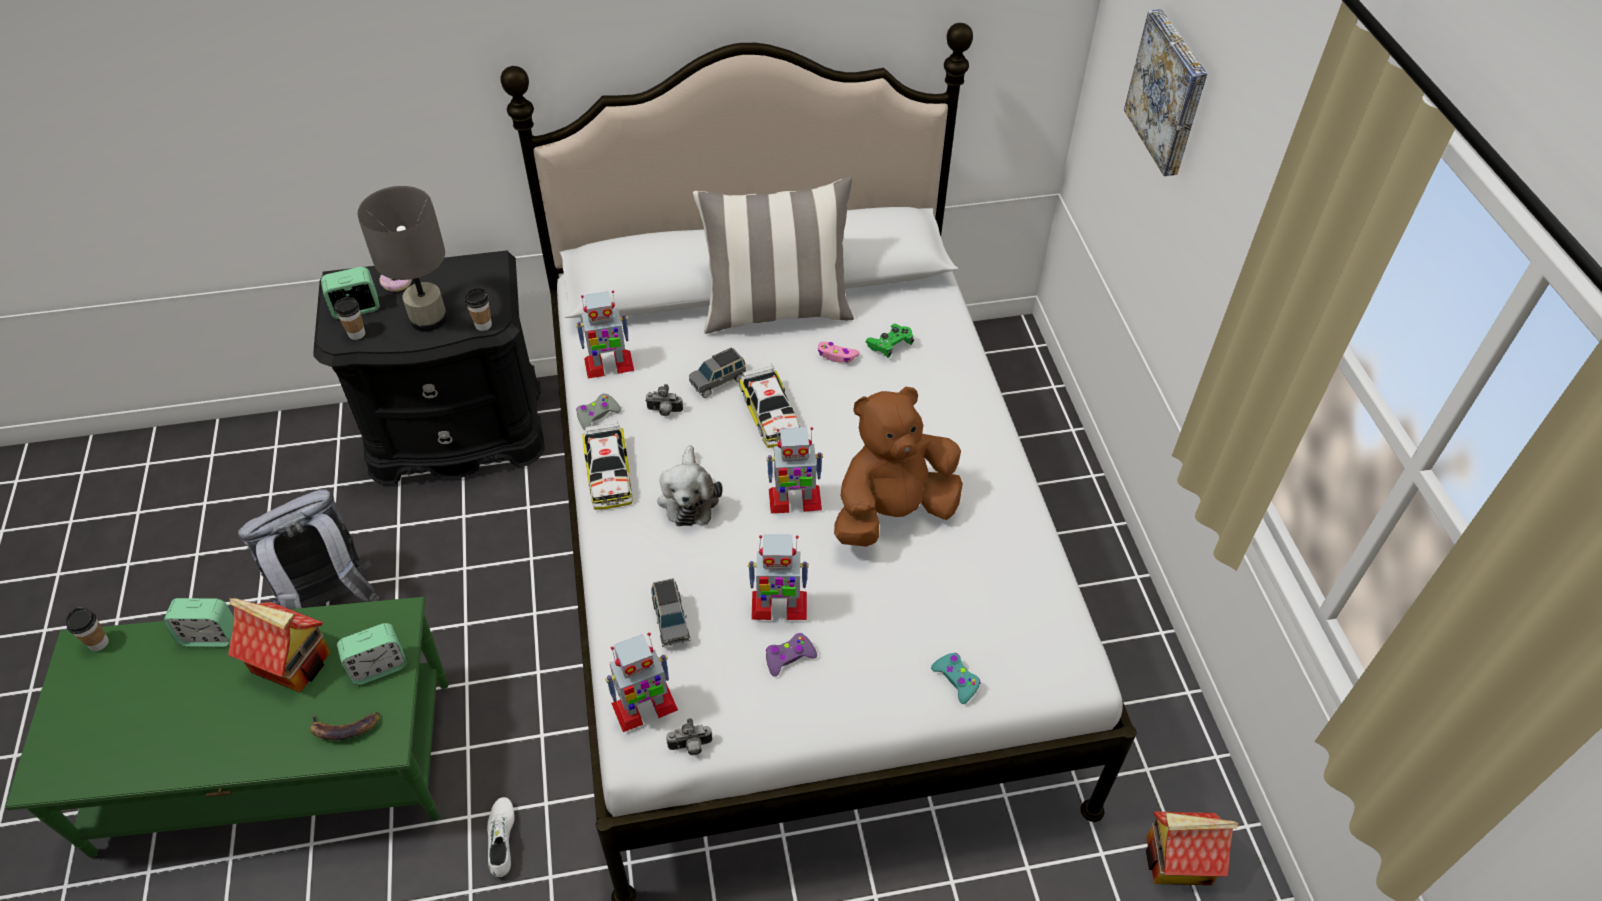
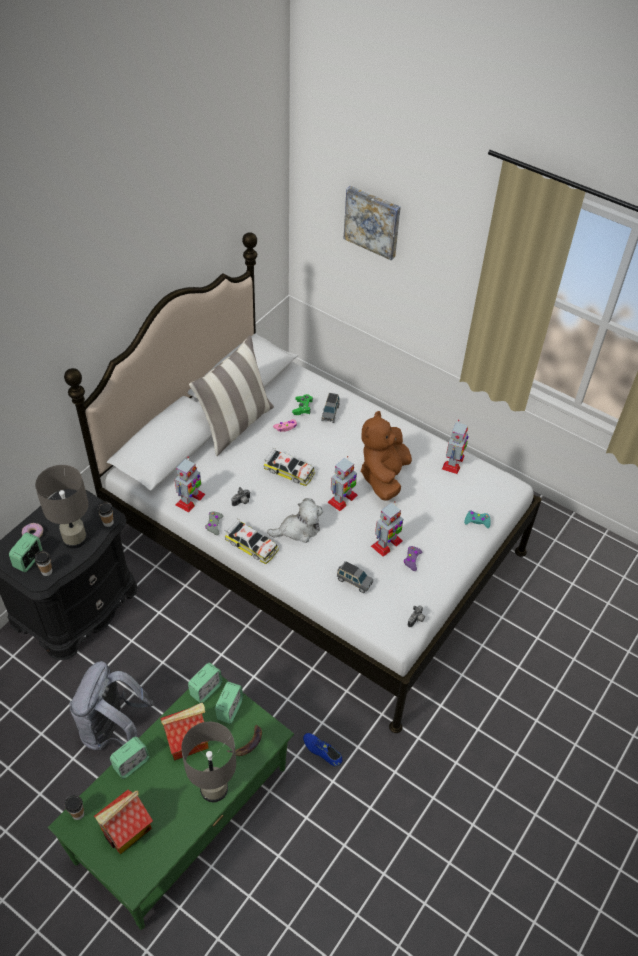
camera: 45 degrees left, 0 degrees up
white shoe [487,797,515,878] -> blue shoe [303,733,342,767]
toy robot [605,633,678,732] -> toy robot moved to [442,420,469,474]
plush toy [657,445,723,526] -> plush toy turned 60 degrees counterclockwise [267,498,323,543]
grey toy car [689,348,746,398] -> grey toy car moved to [321,393,340,423]
toy house [1146,811,1239,885] -> toy house moved to [94,790,153,855]
none -> grey table lamp [181,722,236,802]
none -> alarm clock [188,663,222,703]

